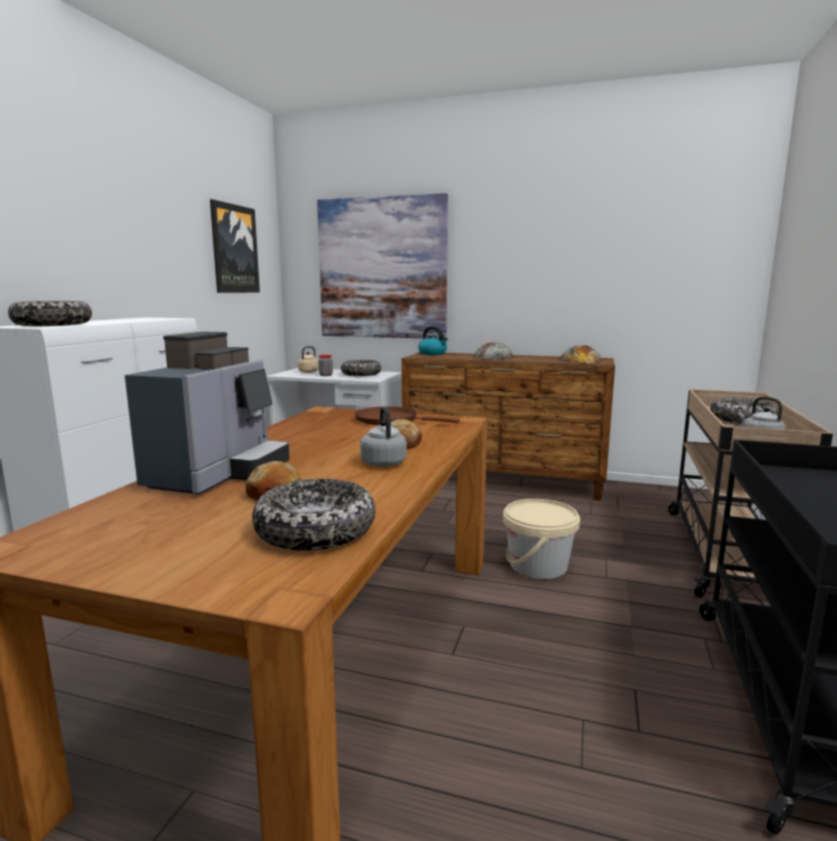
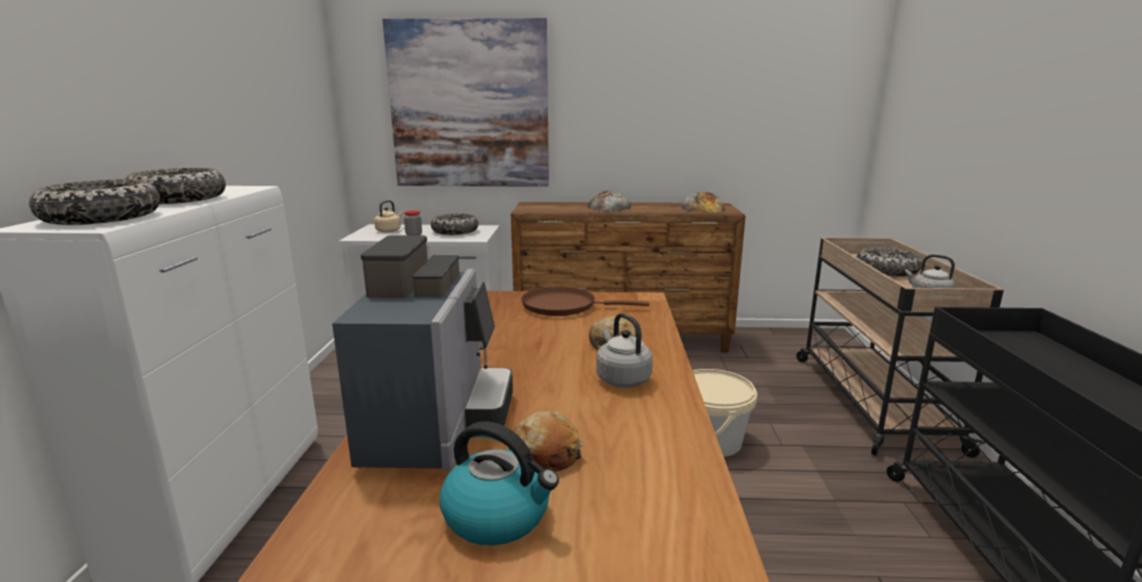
camera: 15 degrees left, 5 degrees up
picture [210,199,260,293] -> none
bowl [252,479,376,551] -> bowl moved to [124,168,226,204]
kettle [418,326,448,355] -> kettle moved to [440,421,559,545]

